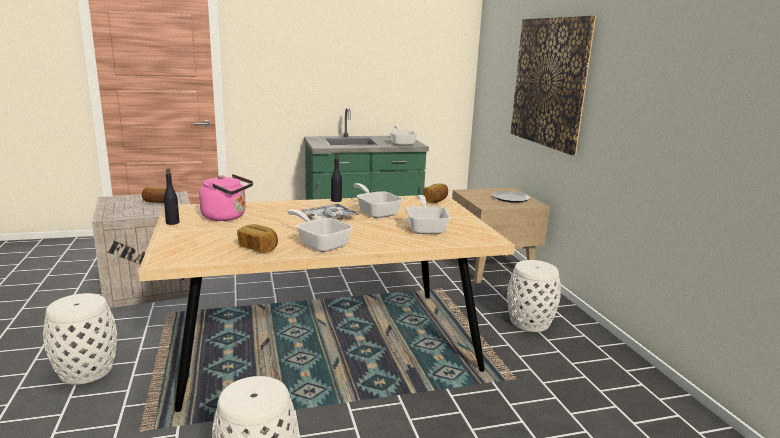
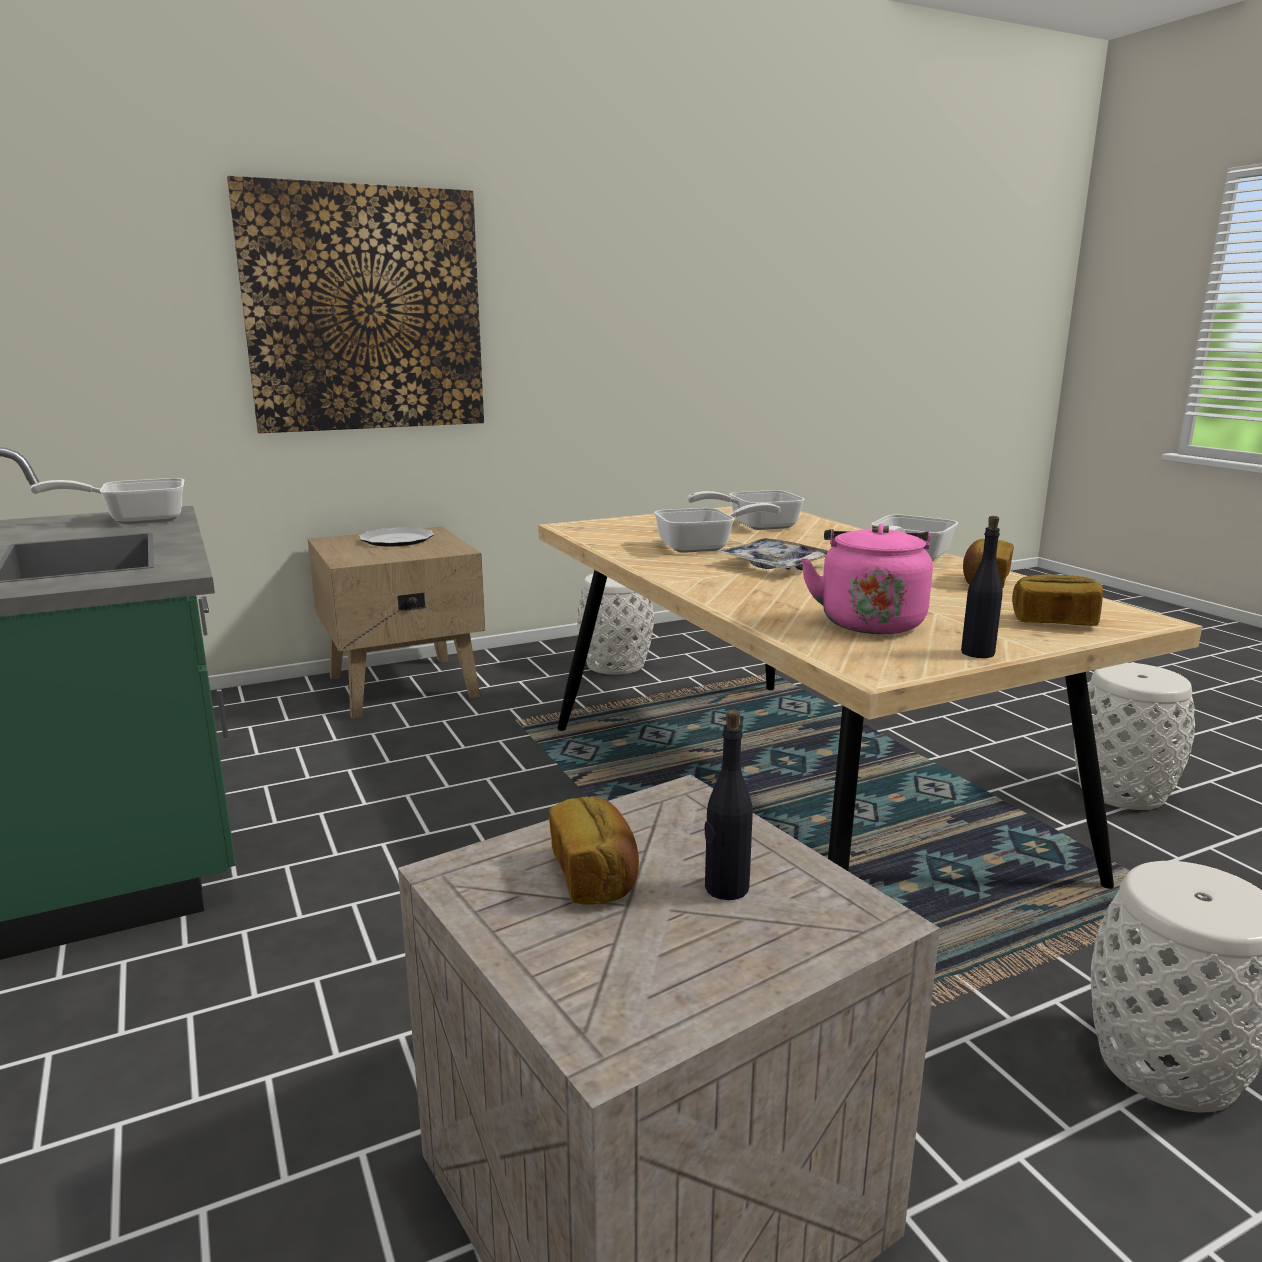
camera: 100 degrees left, 0 degrees up
black bottle [331,154,342,202] -> black bottle moved to [705,709,753,900]
frying pan [353,183,402,218] -> frying pan turned 150 degrees counterclockwise [654,503,781,553]
bread [423,183,448,203] -> bread moved to [1012,574,1103,626]

